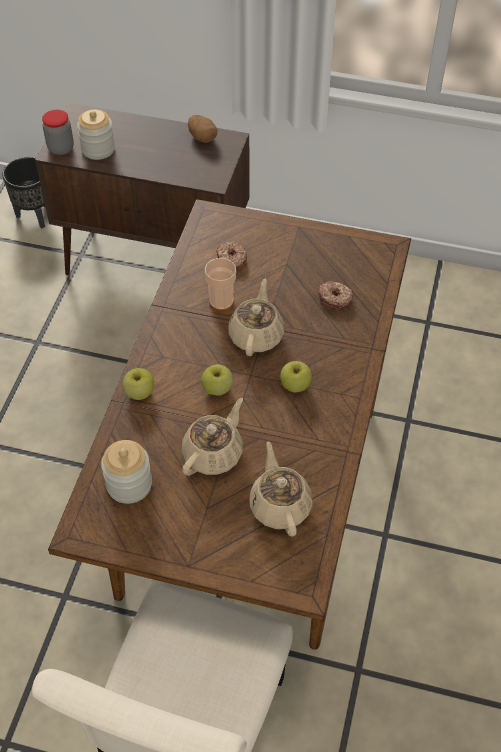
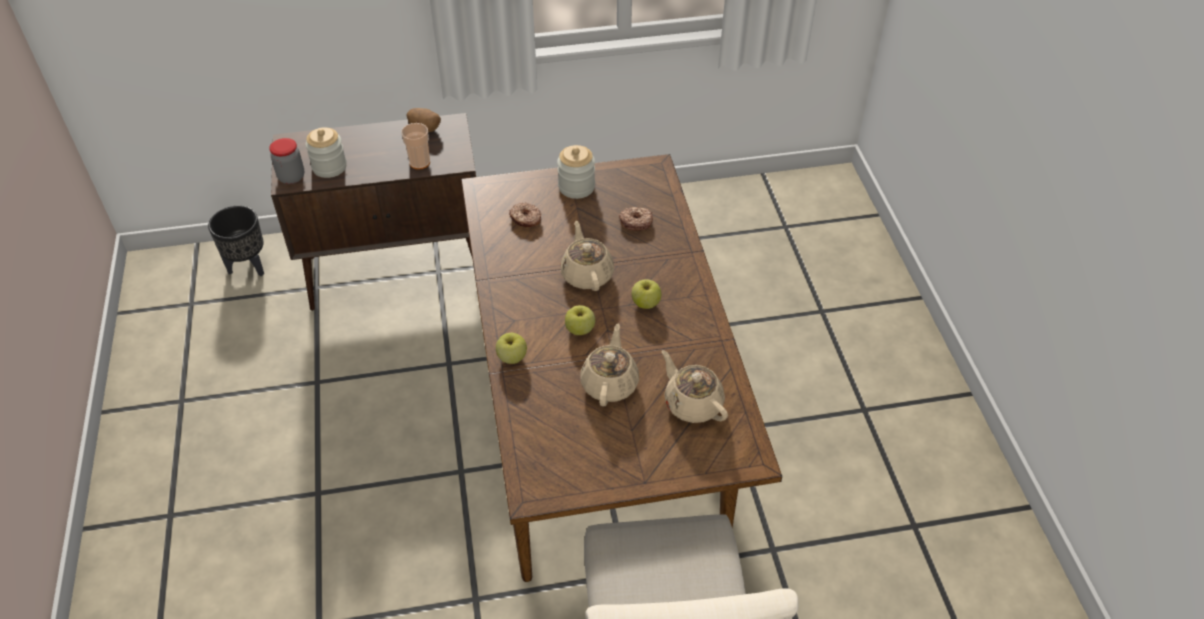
camera: 25 degrees left, 5 degrees down
jar [101,440,152,504] -> jar moved to [557,145,595,199]
cup [205,258,236,310] -> cup moved to [401,123,430,170]

